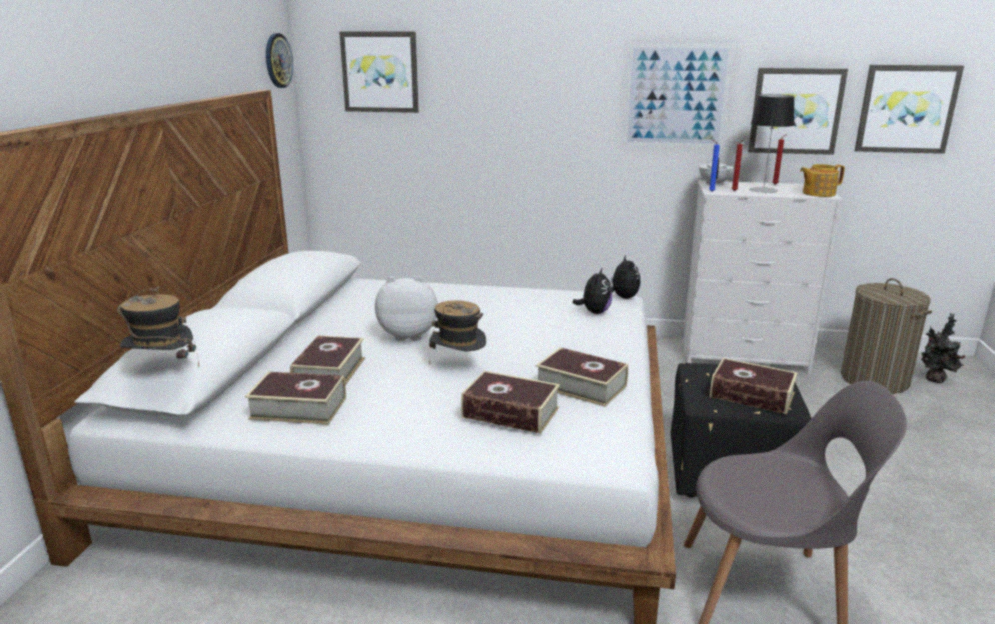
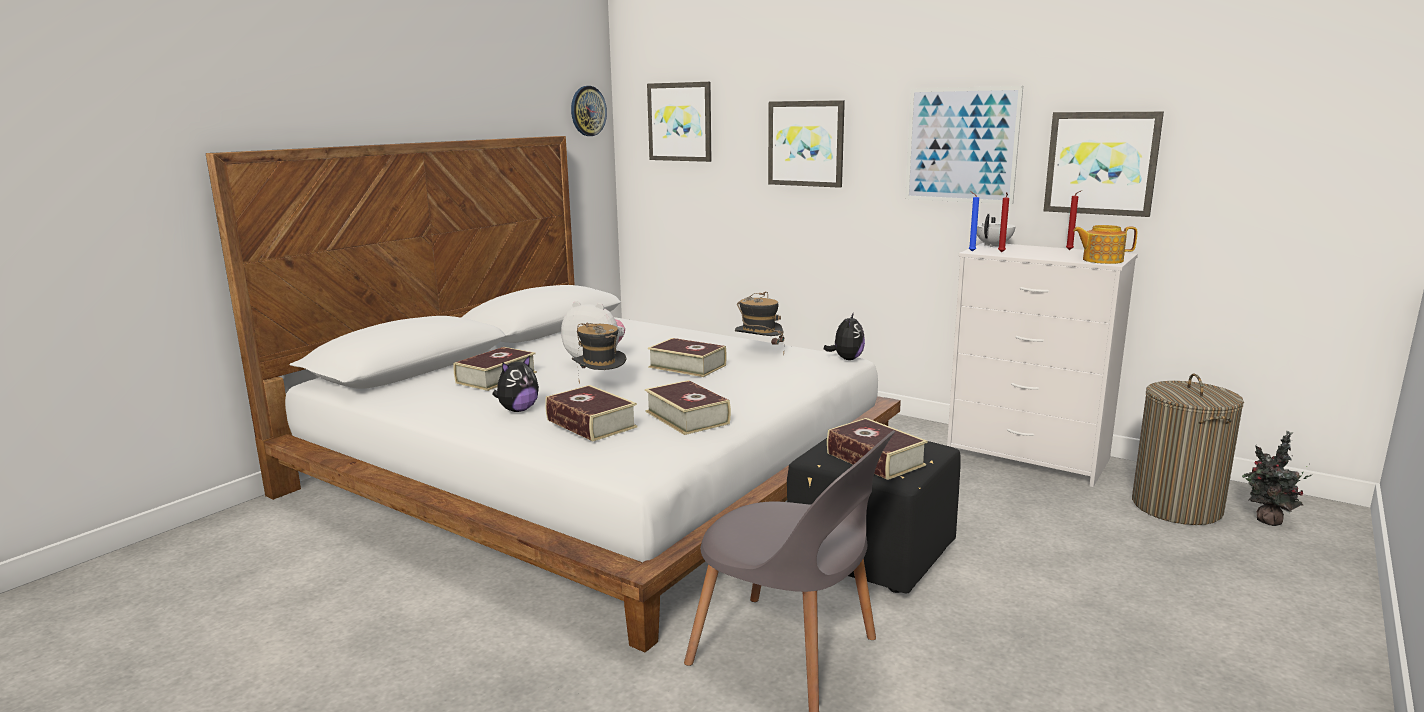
camera: 25 degrees right, 5 degrees down
hat [117,286,199,367] -> hat moved to [735,292,784,345]
book [245,372,346,425] -> book moved to [648,338,727,377]
plush toy [573,267,612,314] -> plush toy moved to [492,355,539,412]
table lamp [749,94,795,193] -> none
picture [855,65,964,154] -> picture moved to [768,100,845,188]

